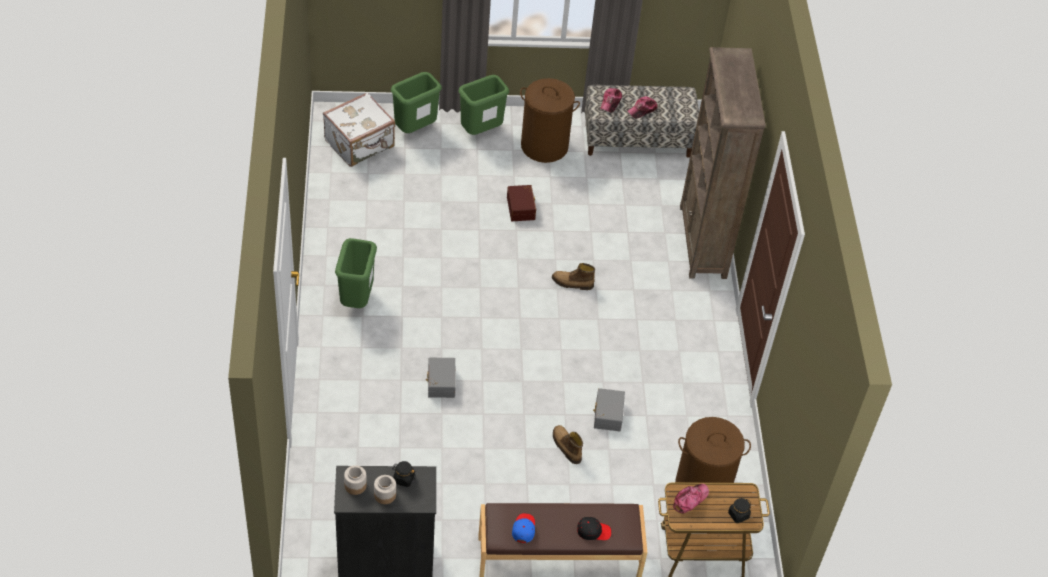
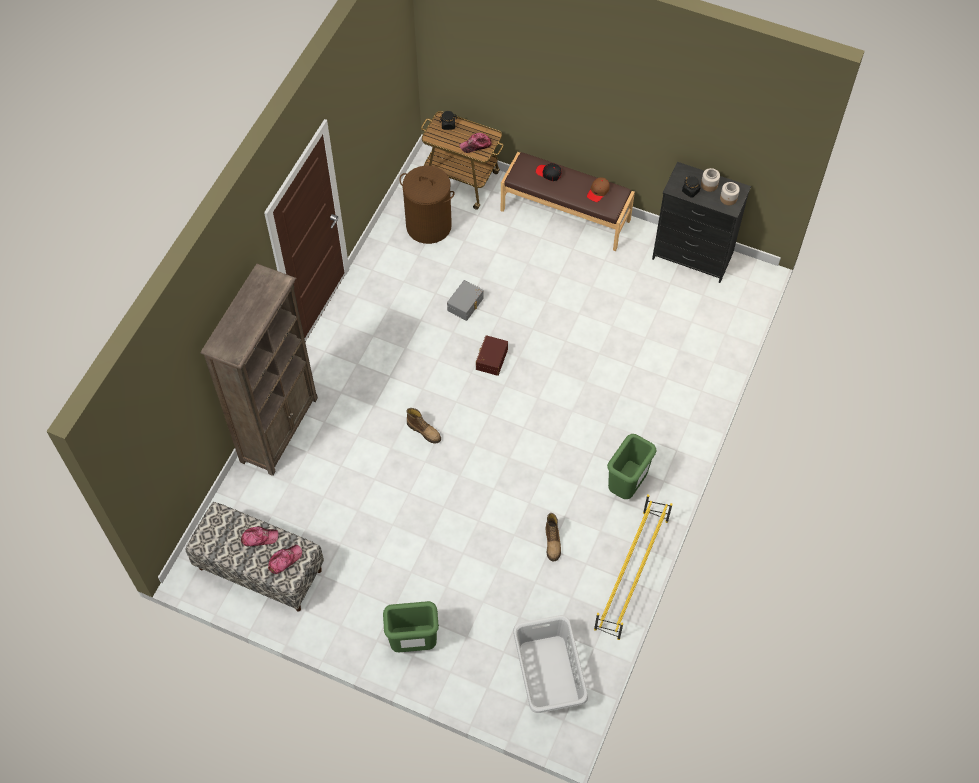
camera: 150 degrees left, 10 degrees up
white suitcase [323,92,395,167] -> grey laundry basket [513,615,588,713]
green trash can [391,72,442,133] -> none
grey storage box [426,358,456,398] -> none
brown storage box [507,185,536,221] -> brown storage box moved to [476,335,508,376]
blue cap [512,513,535,543] -> brown cap [587,177,610,202]
brown laundry basket [520,78,580,163] -> none
boot [553,425,583,464] -> boot moved to [546,513,561,561]
none -> yellow shoe rack [594,494,673,640]

